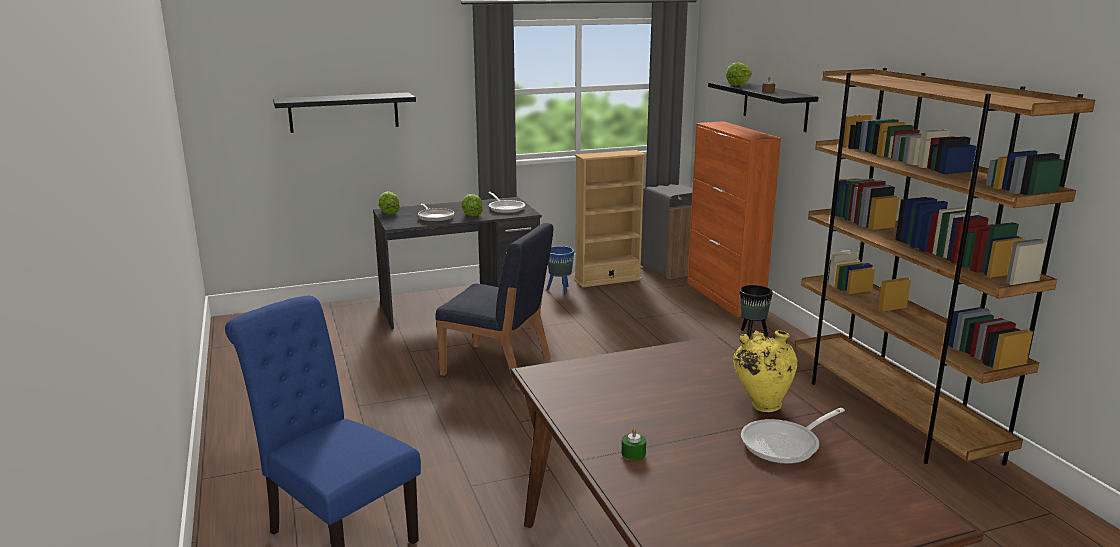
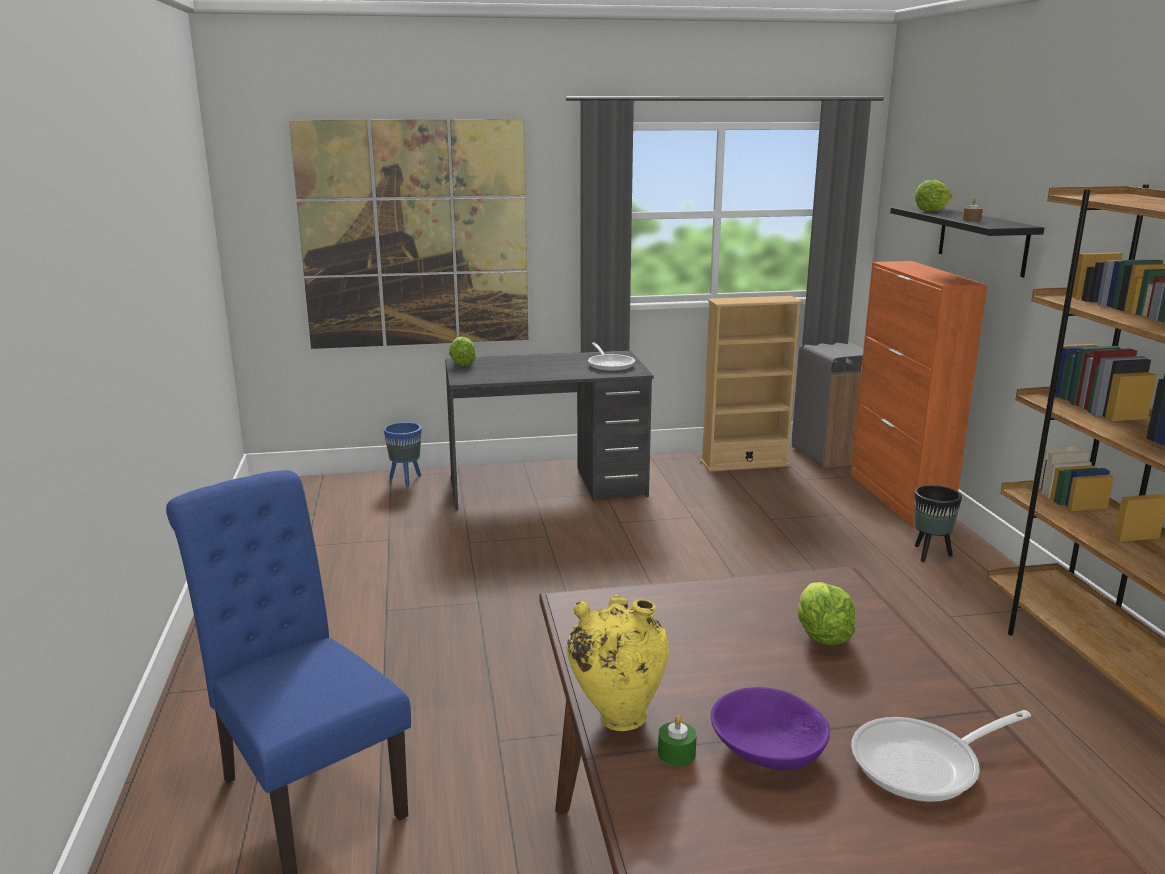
camera: 10 degrees right, 0 degrees up
black shelf [273,92,416,133] -> picture [289,119,528,349]
frying pan [418,204,454,222] -> none
blue chair [435,223,553,390] -> none
lettuce [461,194,483,216] -> lettuce moved to [797,582,855,645]
blue planter [547,246,574,295] -> blue planter moved to [384,422,422,487]
yellow vase [733,330,798,412] -> yellow vase moved to [567,594,669,731]
none -> purple bowl [711,687,830,770]

